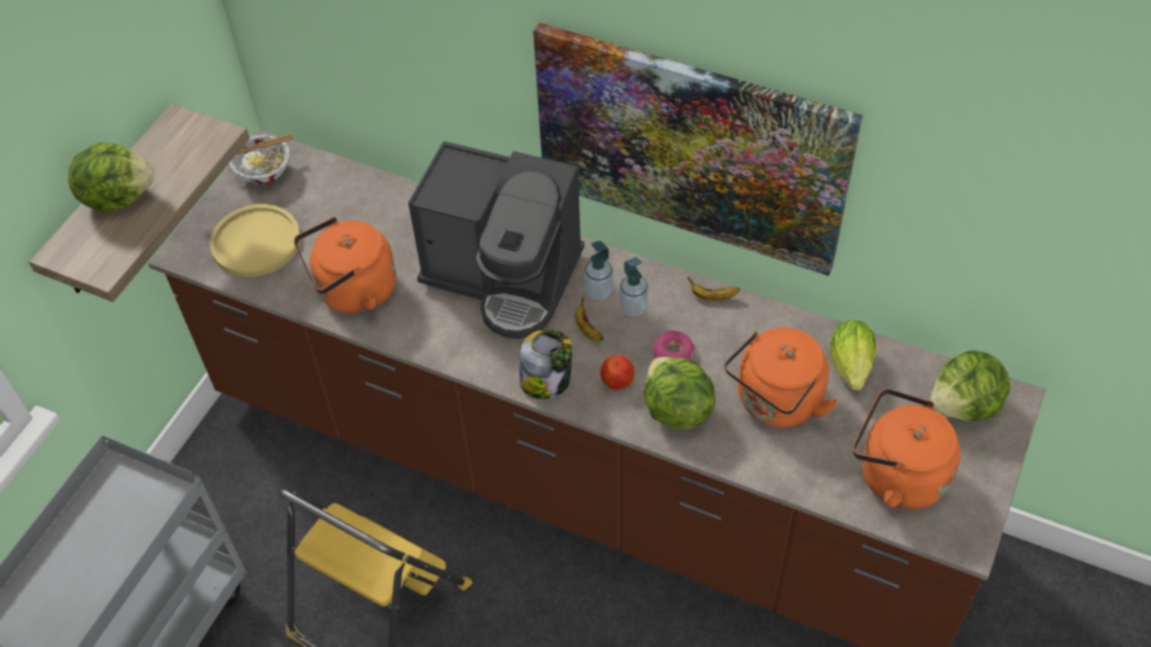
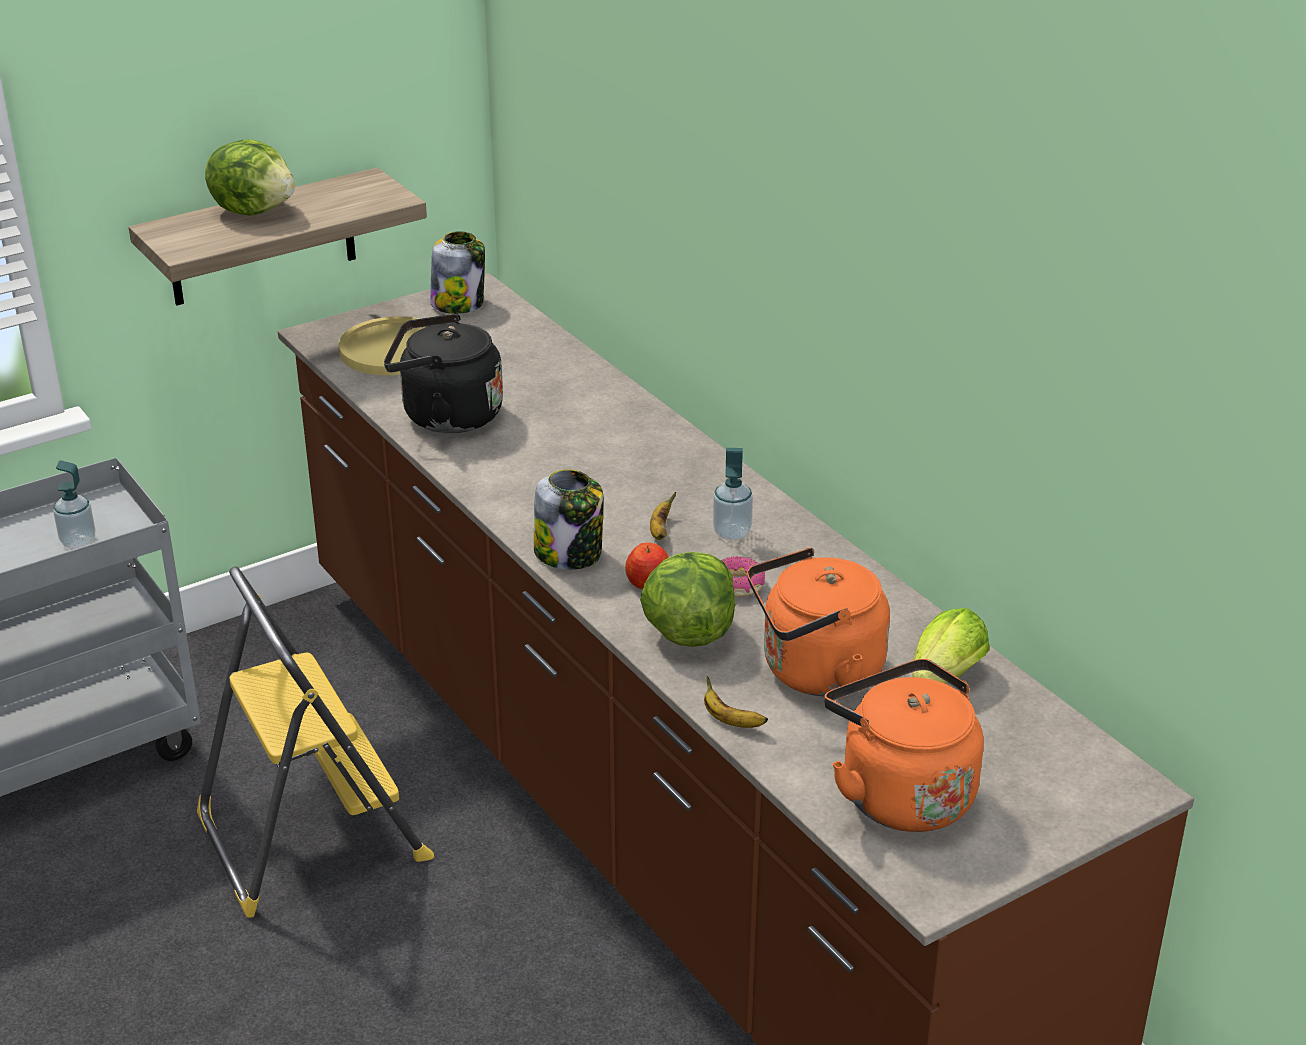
camera: 30 degrees right, 20 degrees down
bowl [229,133,293,184] -> jar [430,231,485,314]
orange kettle [294,217,396,314] -> black kettle [384,314,503,433]
coffee machine [408,141,584,339] -> none
picture [533,23,863,276] -> none
soap dispenser [584,241,613,300] -> soap dispenser moved to [53,461,95,549]
banana [688,277,740,301] -> banana moved to [704,676,768,728]
lettuce [930,350,1010,421] -> none

